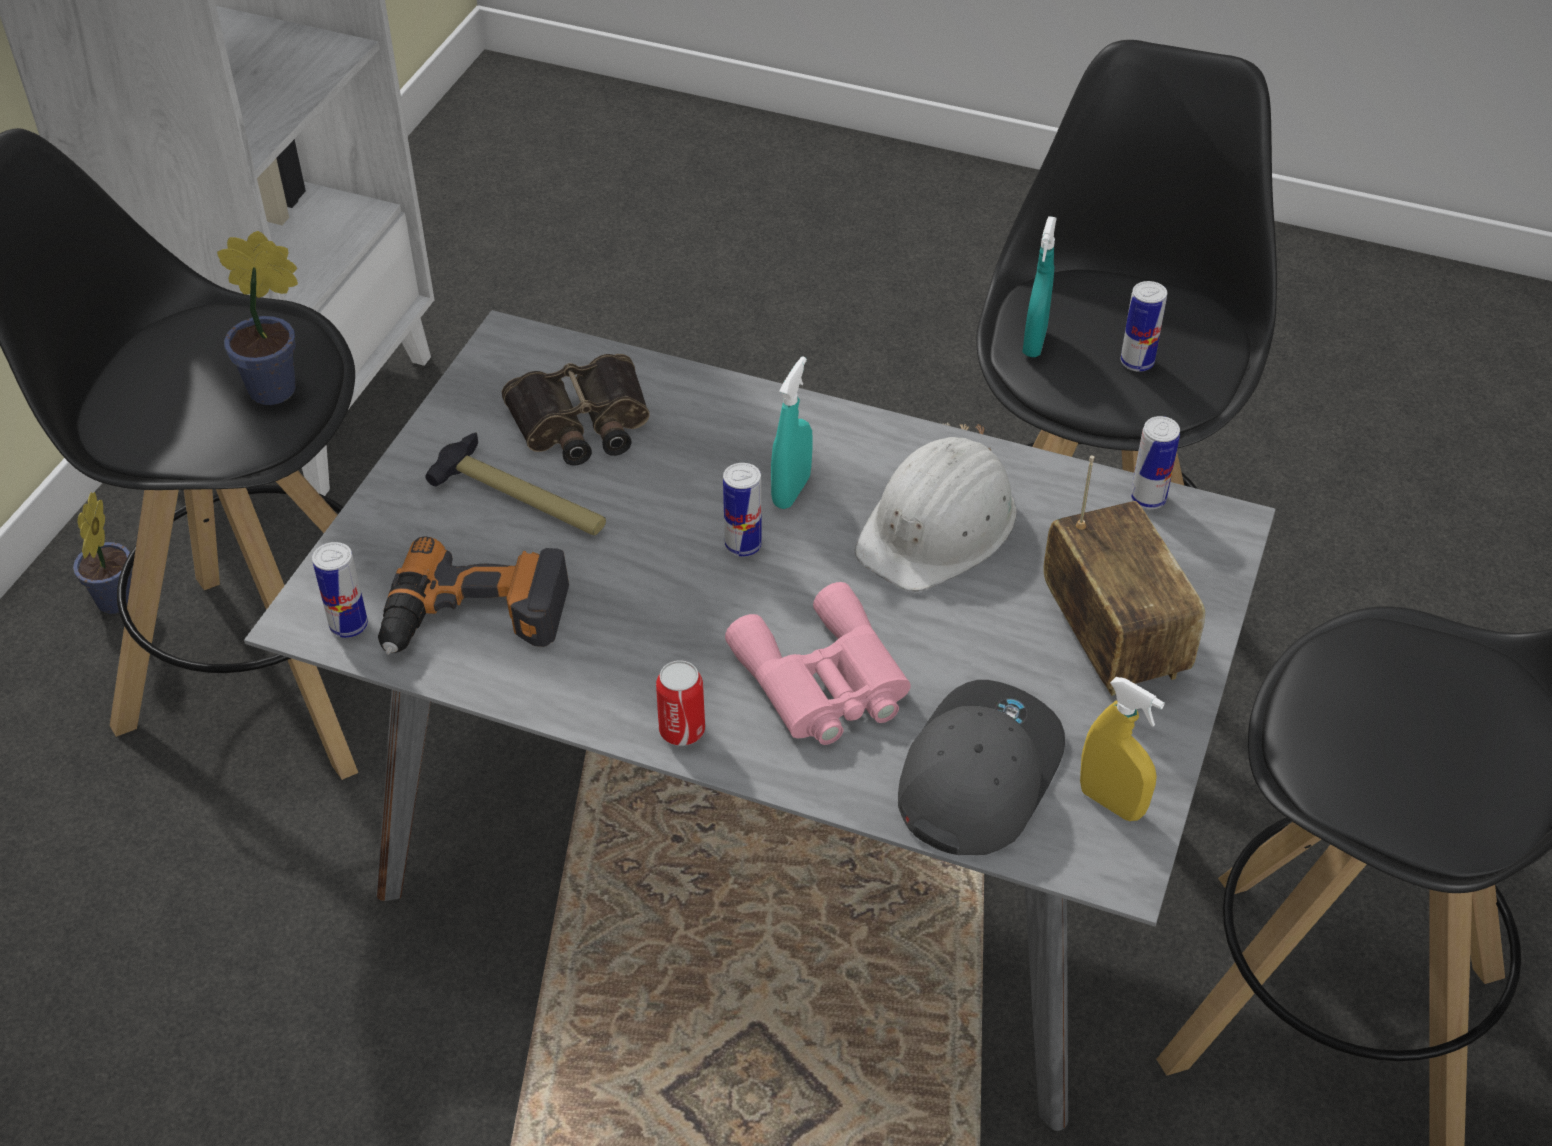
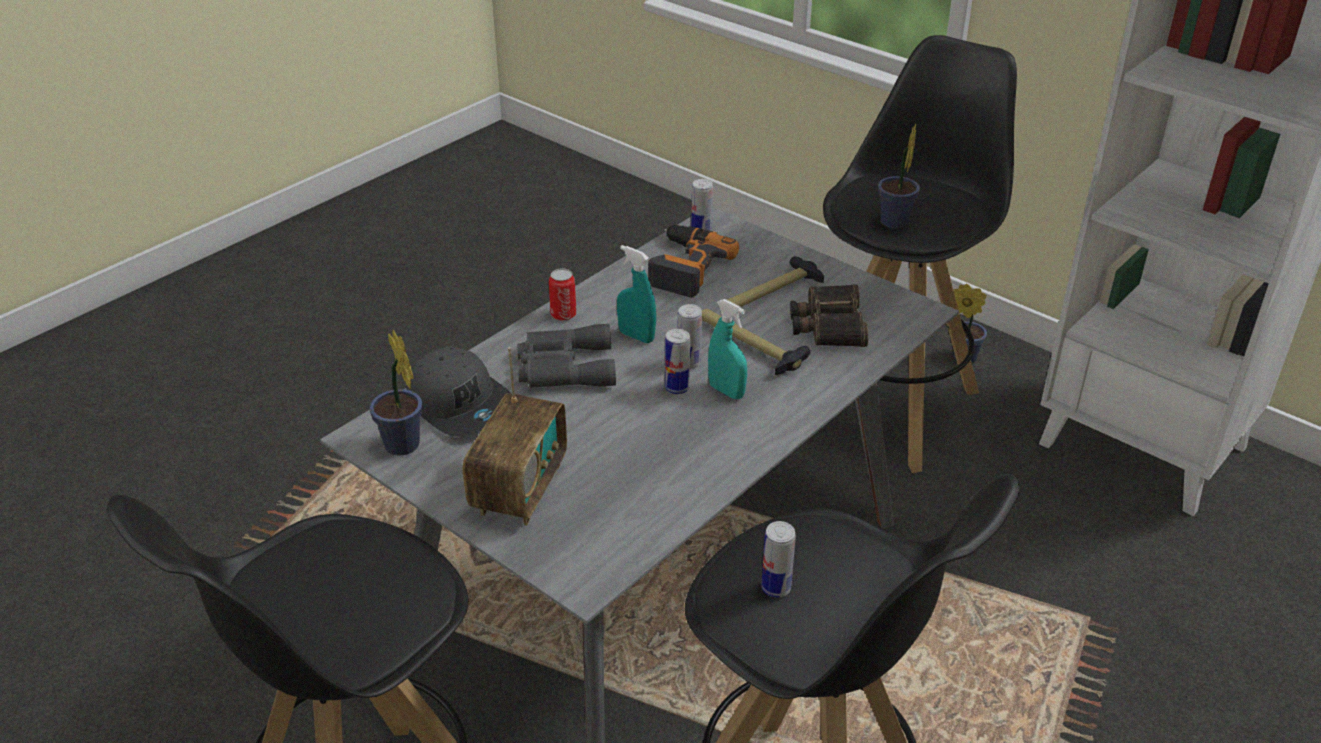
camera: 110 degrees right, 10 degrees down
pink binoculars [725,582,911,745] -> grey binoculars [517,324,616,388]
white hard hat [854,437,1017,591] -> none
turquoise spray bottle [1023,216,1057,357] -> turquoise spray bottle moved to [617,245,656,343]
radio [1043,456,1205,696] -> radio turned 75 degrees counterclockwise [463,347,567,526]
yellow spray bottle [1080,677,1165,821] -> potted plant [370,330,423,455]
can [1130,416,1180,509] -> can moved to [665,329,690,394]
none -> hammer [702,308,810,375]

